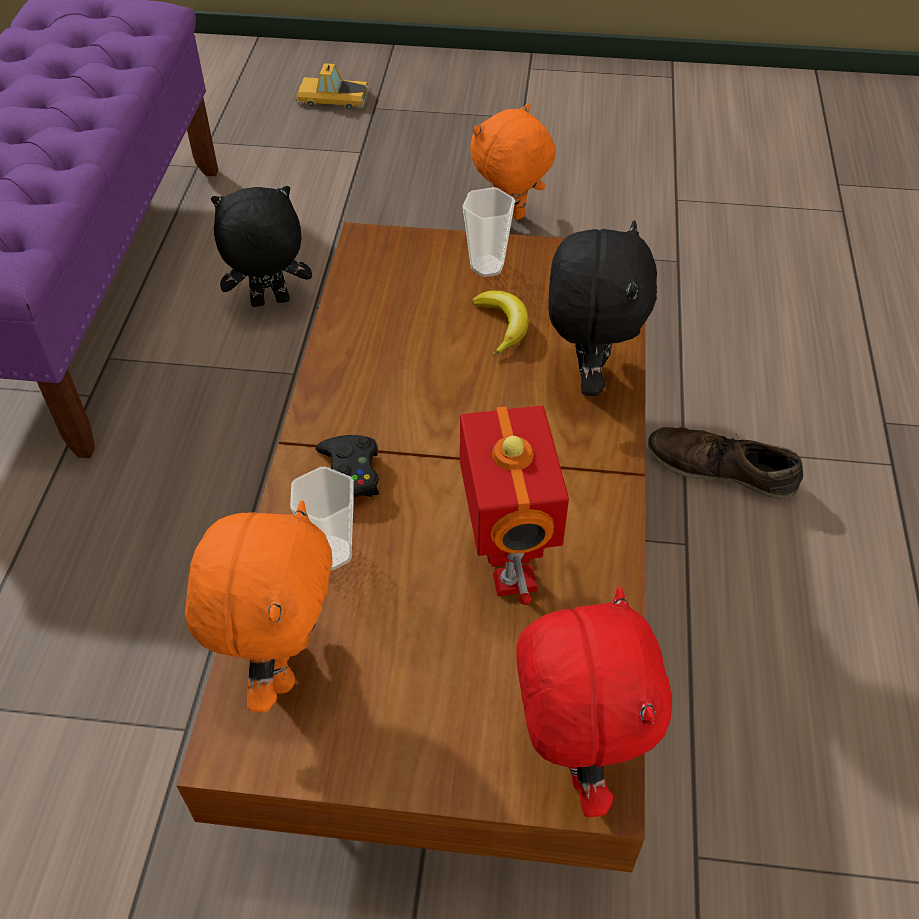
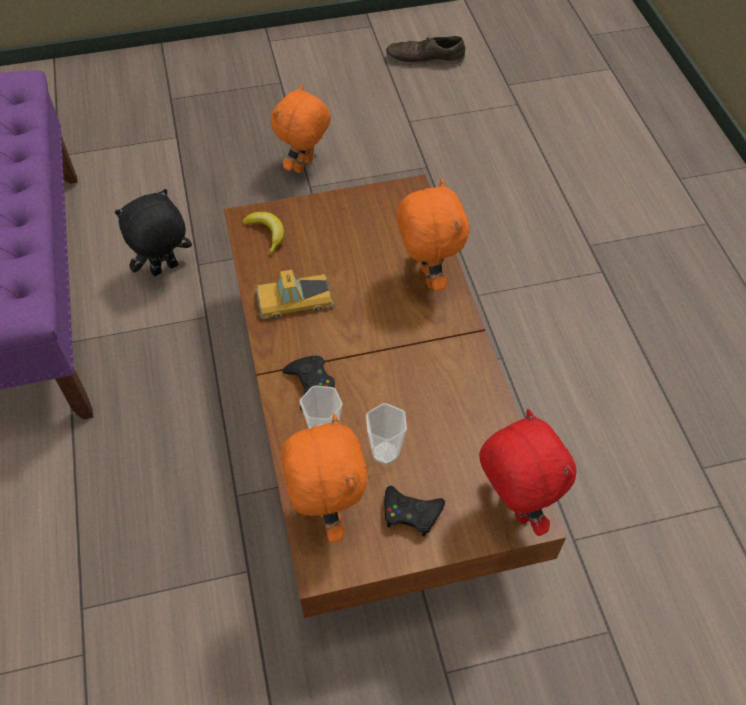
camera: 20 degrees left, 5 degrees up
toy car [295,63,370,110] -> toy car moved to [255,270,334,319]
toy robot [460,405,569,605] -> none
cup [463,187,515,277] -> cup moved to [366,403,407,465]
banana [472,291,529,356] -> banana moved to [242,212,285,255]
black plush toy [548,220,657,396] -> orange plush toy [396,178,469,291]
brown shoe [648,427,803,500] -> brown shoe moved to [386,36,465,65]
none -> black game controller [384,486,445,537]

